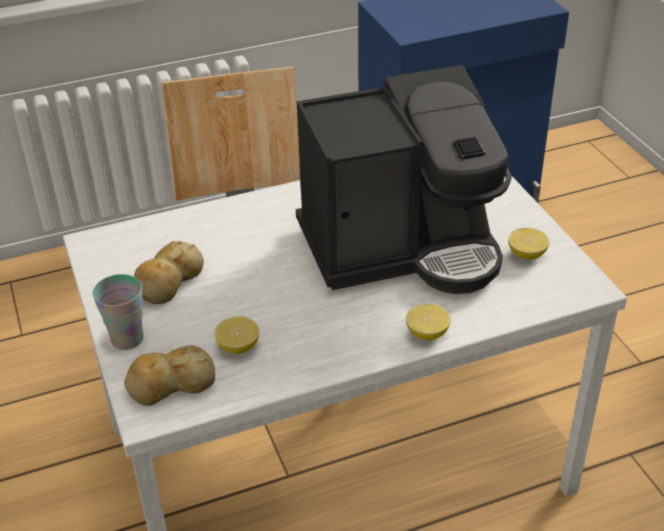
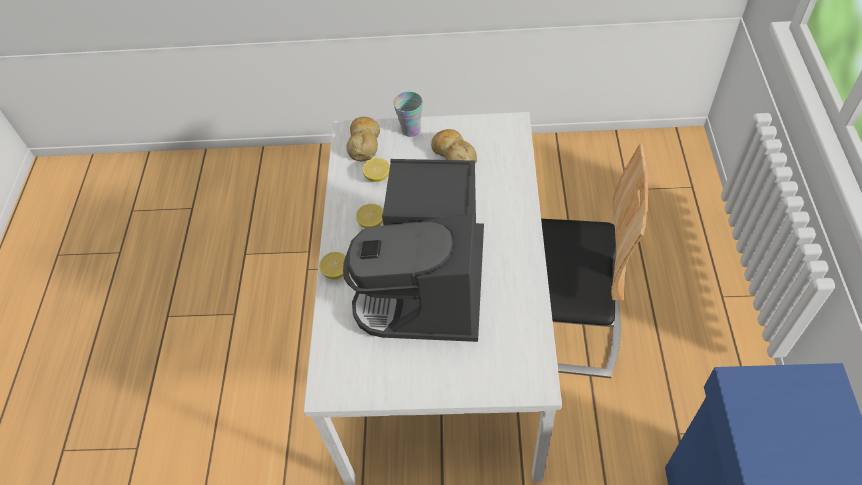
camera: 115 degrees right, 15 degrees up
lemon [508,228,550,260] -> lemon moved to [356,204,384,228]

